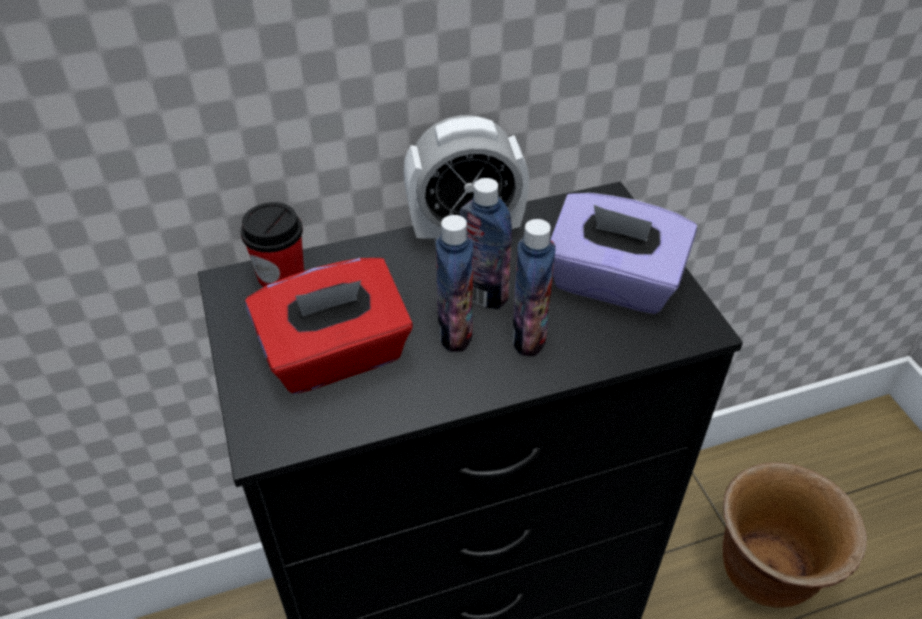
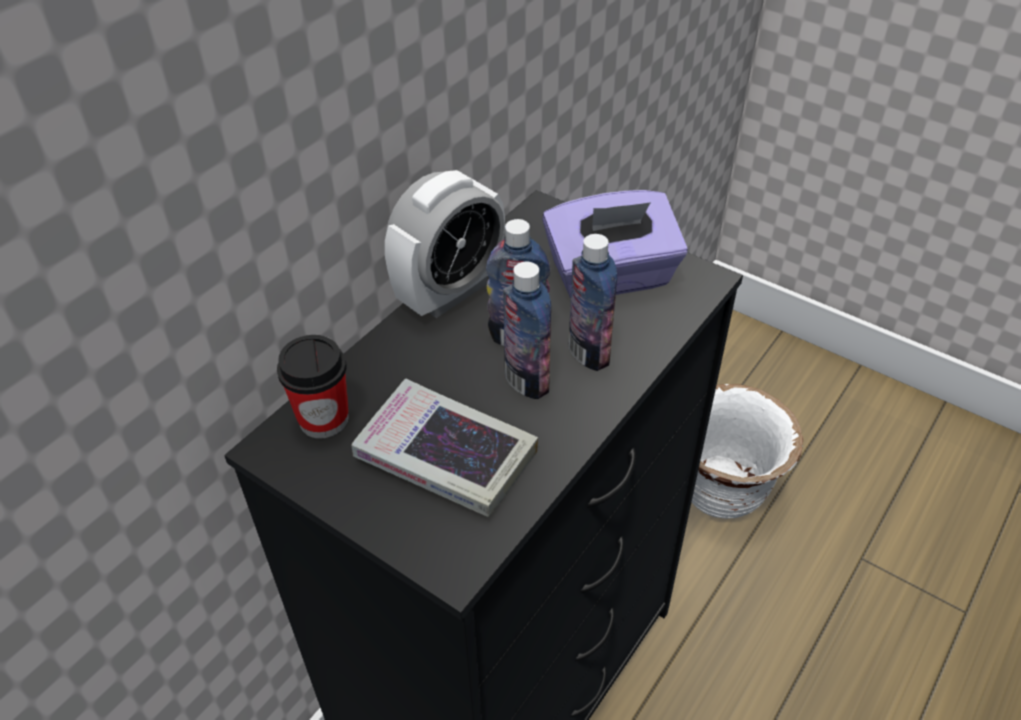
camera: 35 degrees left, 0 degrees up
red tissue box [245,258,413,394] -> book [351,379,538,517]
brown planter [723,462,867,608] -> white planter [692,384,803,519]

